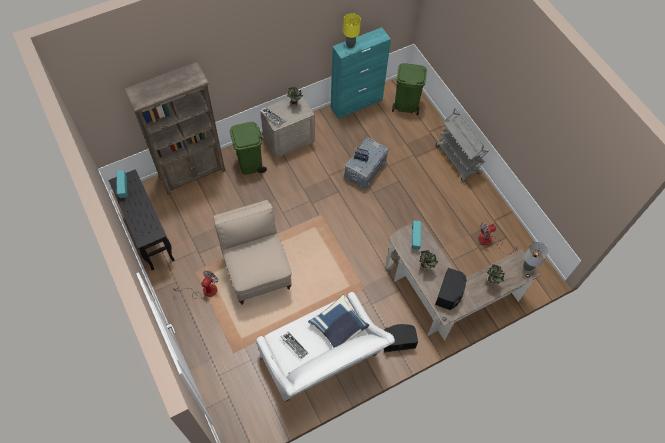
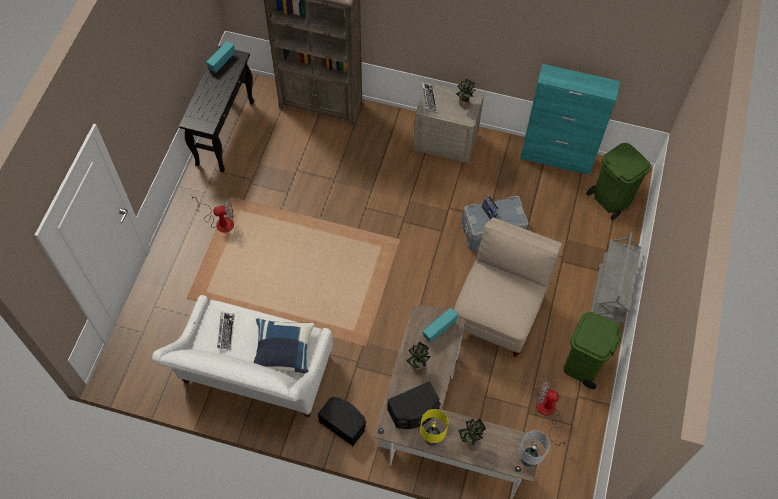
camera: 45 degrees right, 0 degrees up
beige chair [213,200,292,305] -> beige chair moved to [454,217,562,358]
green trash can [230,122,267,175] -> green trash can moved to [563,312,621,389]
yellow table lamp [343,13,361,48] -> yellow table lamp moved to [420,409,448,446]

